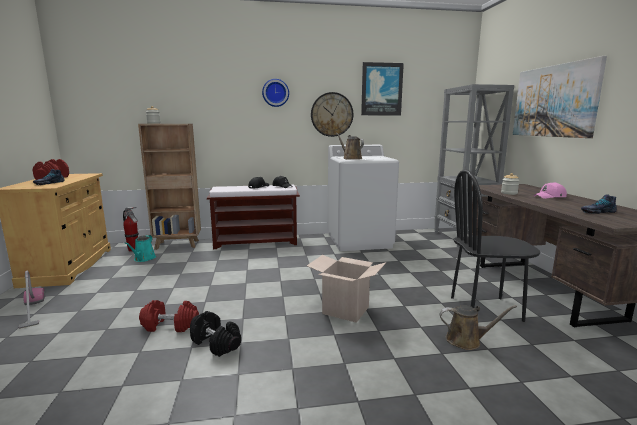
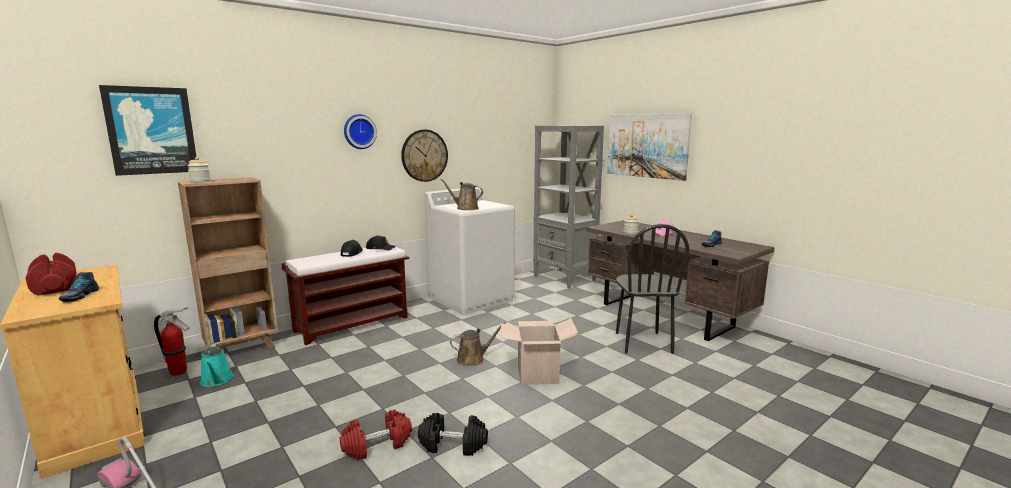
camera: 30 degrees left, 0 degrees up
picture [361,62,404,115] -> picture moved to [99,85,196,176]
brown watering can [440,305,517,350] -> brown watering can moved to [450,322,506,366]
black chair [451,169,540,322] -> black chair turned 60 degrees counterclockwise [616,224,689,354]

